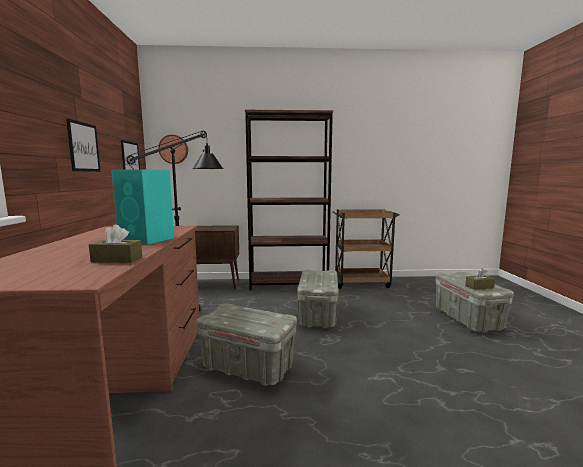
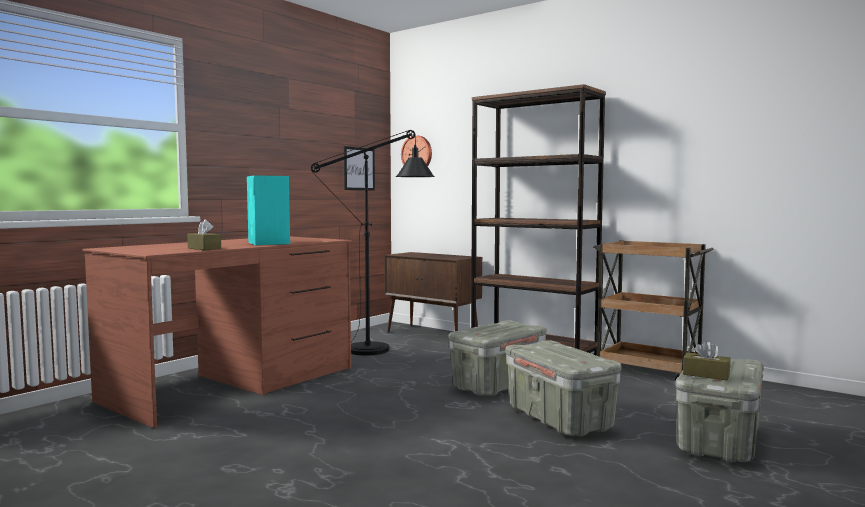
camera: 40 degrees right, 5 degrees down
picture [66,118,101,172] -> none
grey storage box [196,304,297,386] -> grey storage box moved to [505,340,622,437]

